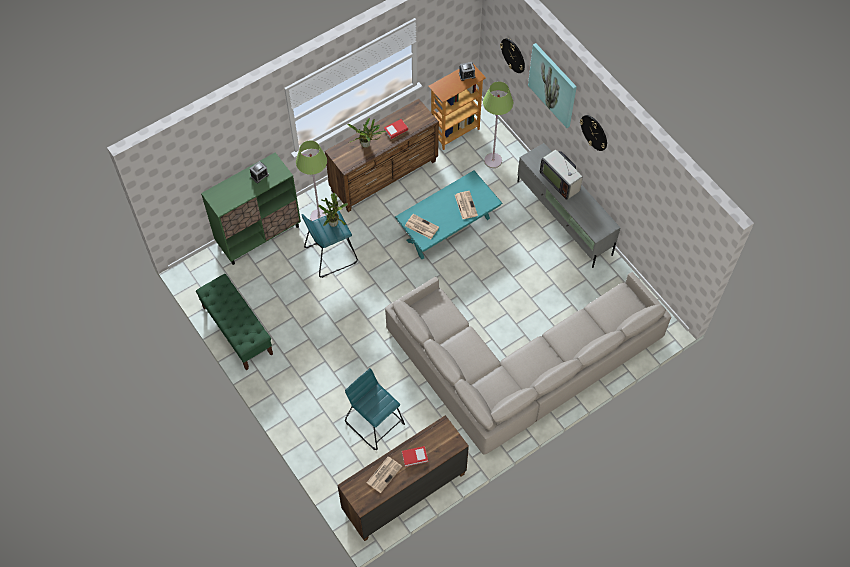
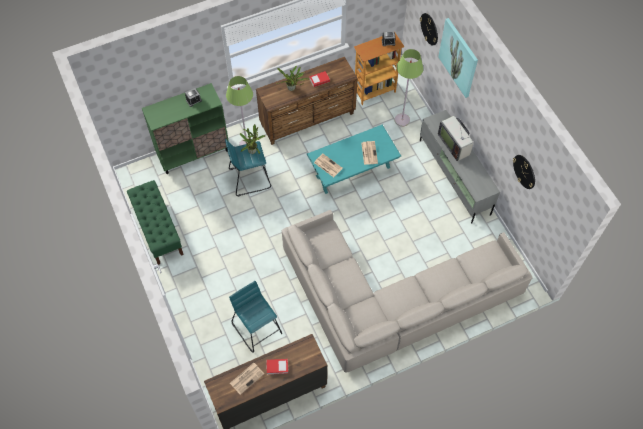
camera: 10 degrees right, 0 degrees up
wall clock [580,115,607,151] -> wall clock moved to [513,155,535,189]

